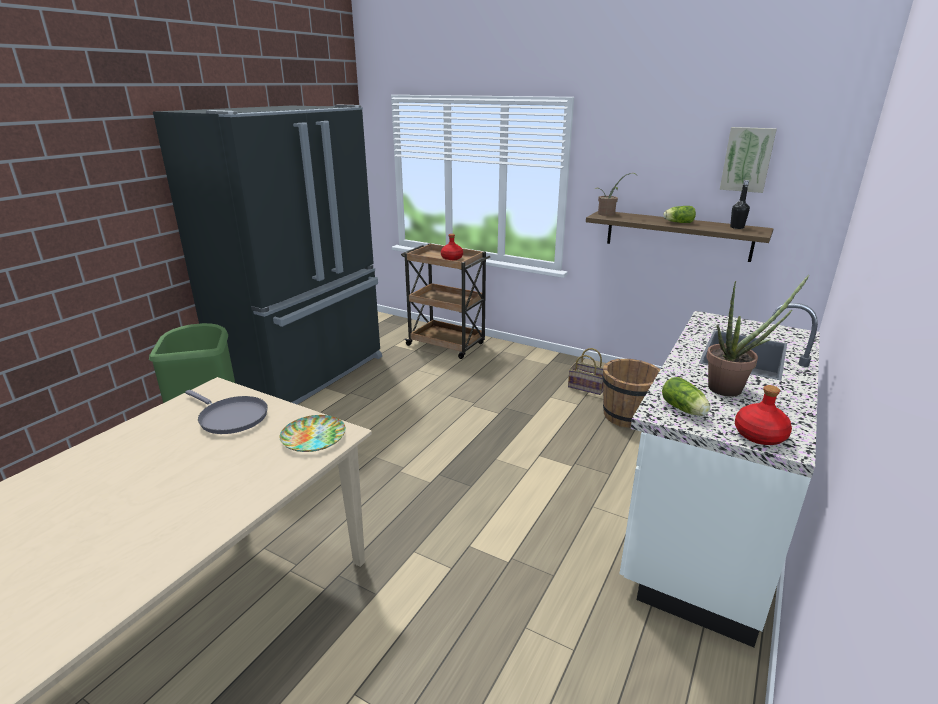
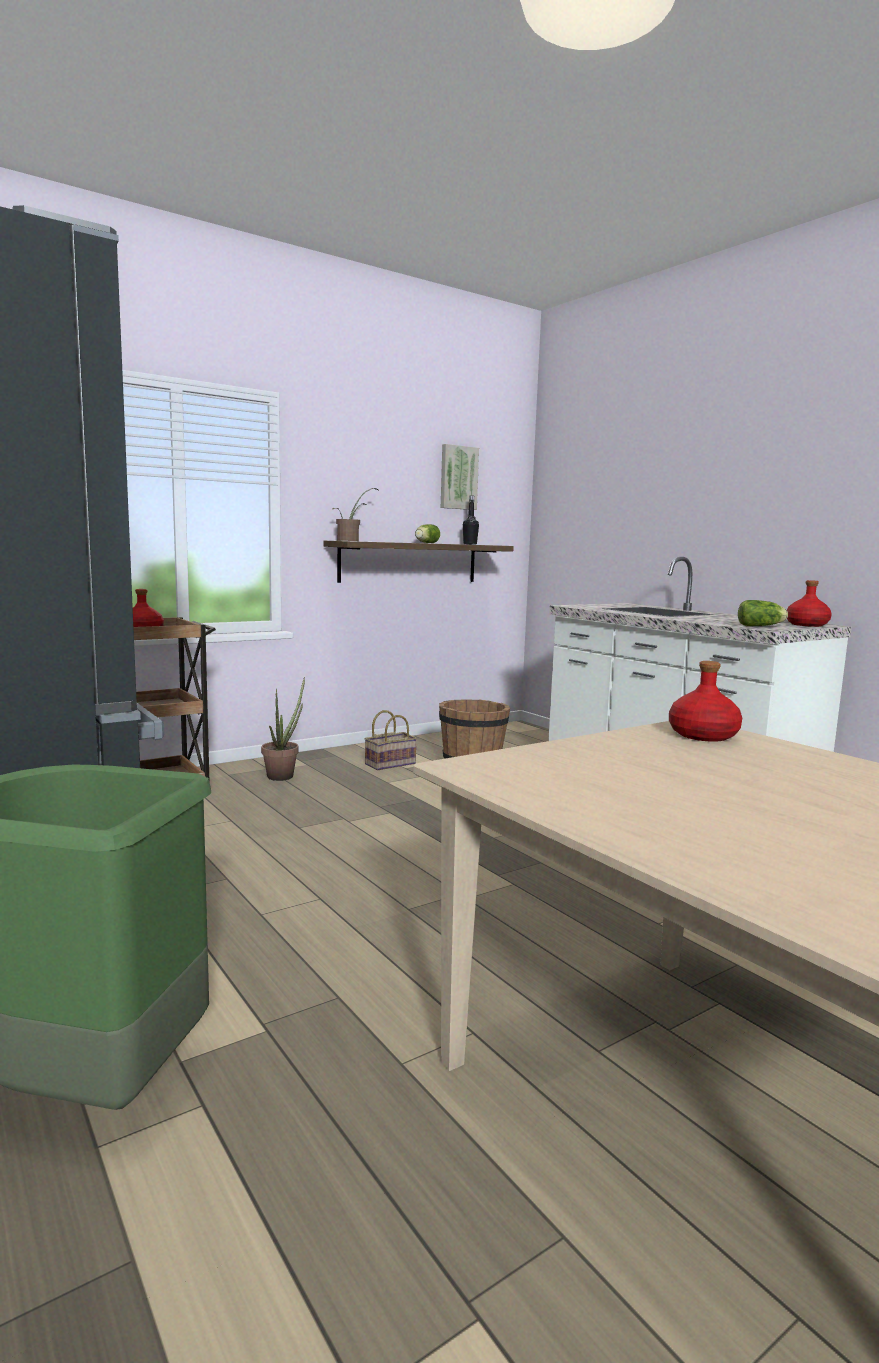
camera: 65 degrees left, 15 degrees down
grey frying pan [185,390,268,434] -> none
plate [280,415,346,452] -> red bottle [669,661,742,742]
potted plant [706,275,809,397] -> potted plant moved to [261,677,305,781]

